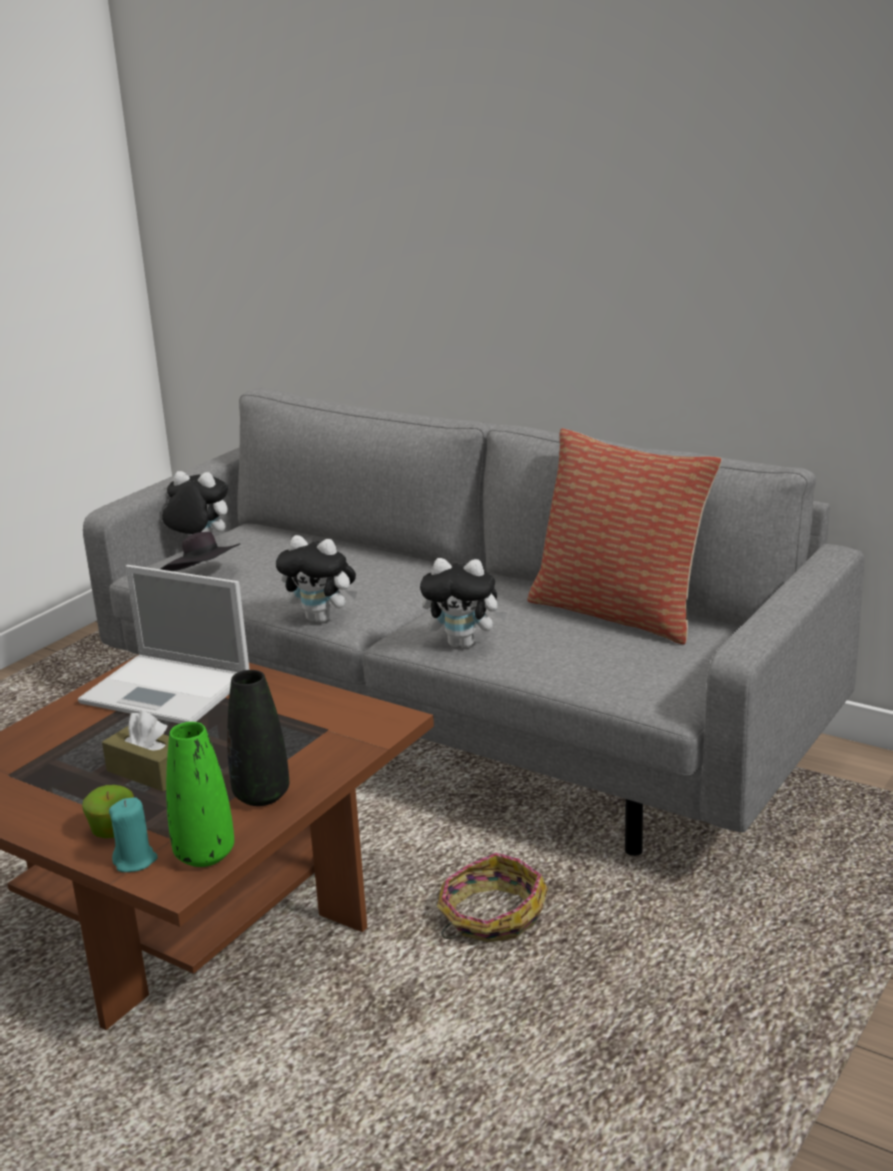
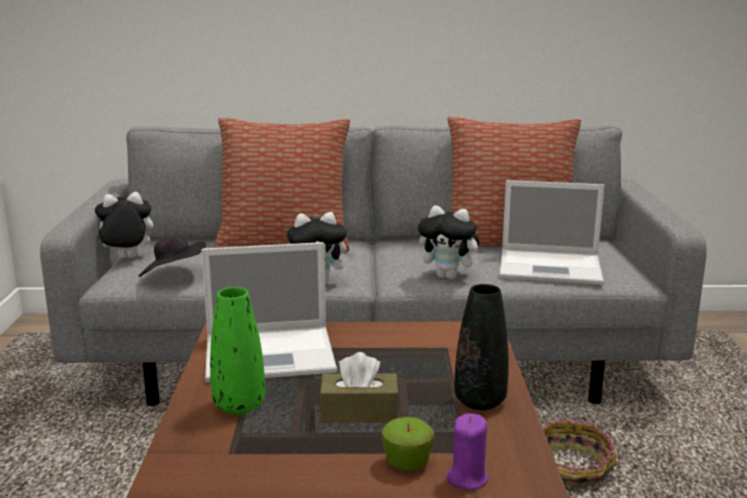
camera: 35 degrees left, 5 degrees down
turquoise candle [109,797,158,872] -> purple candle [447,413,489,490]
green vase [166,722,234,867] -> green vase moved to [210,287,265,415]
plush toy [420,558,507,648] -> plush toy turned 45 degrees clockwise [418,205,485,279]
none -> pillow [215,118,350,252]
none -> laptop [499,180,604,285]

